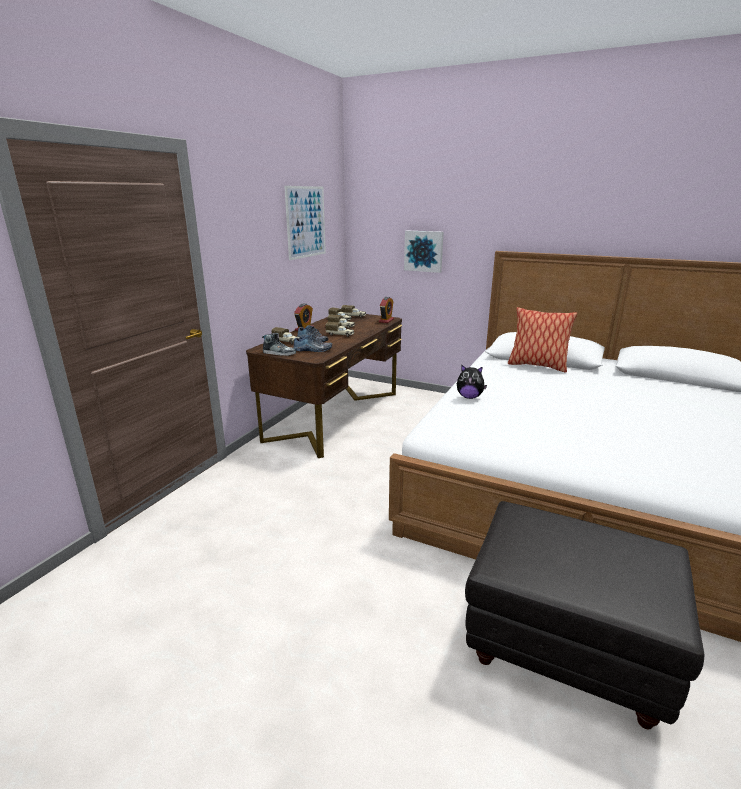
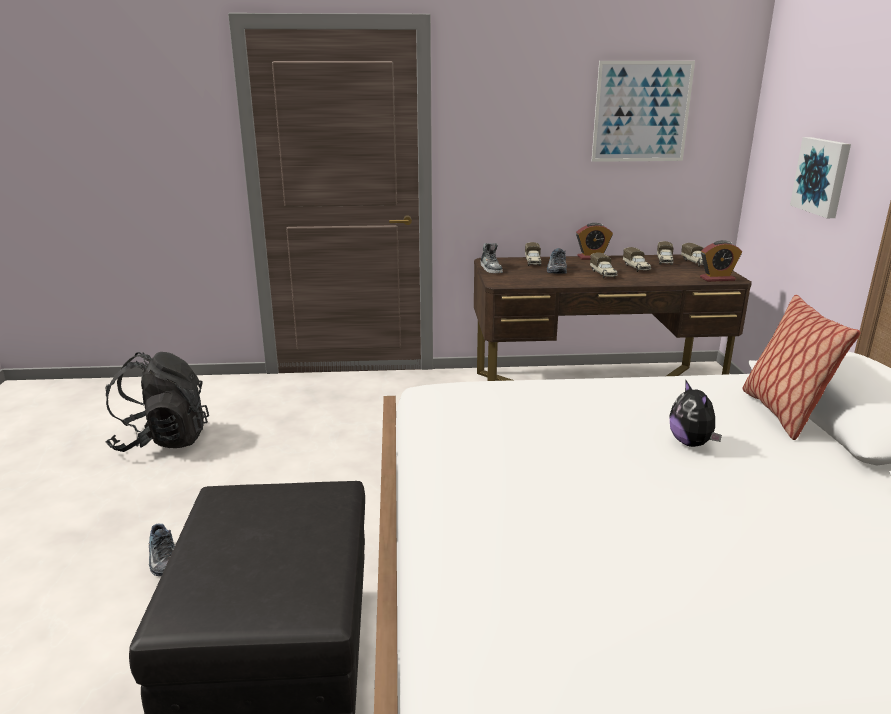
camera: 60 degrees right, 0 degrees up
shoe [293,334,332,352] -> shoe moved to [149,524,175,576]
plush toy [457,365,487,399] -> plush toy moved to [669,379,722,447]
none -> black backpack [105,352,209,452]

